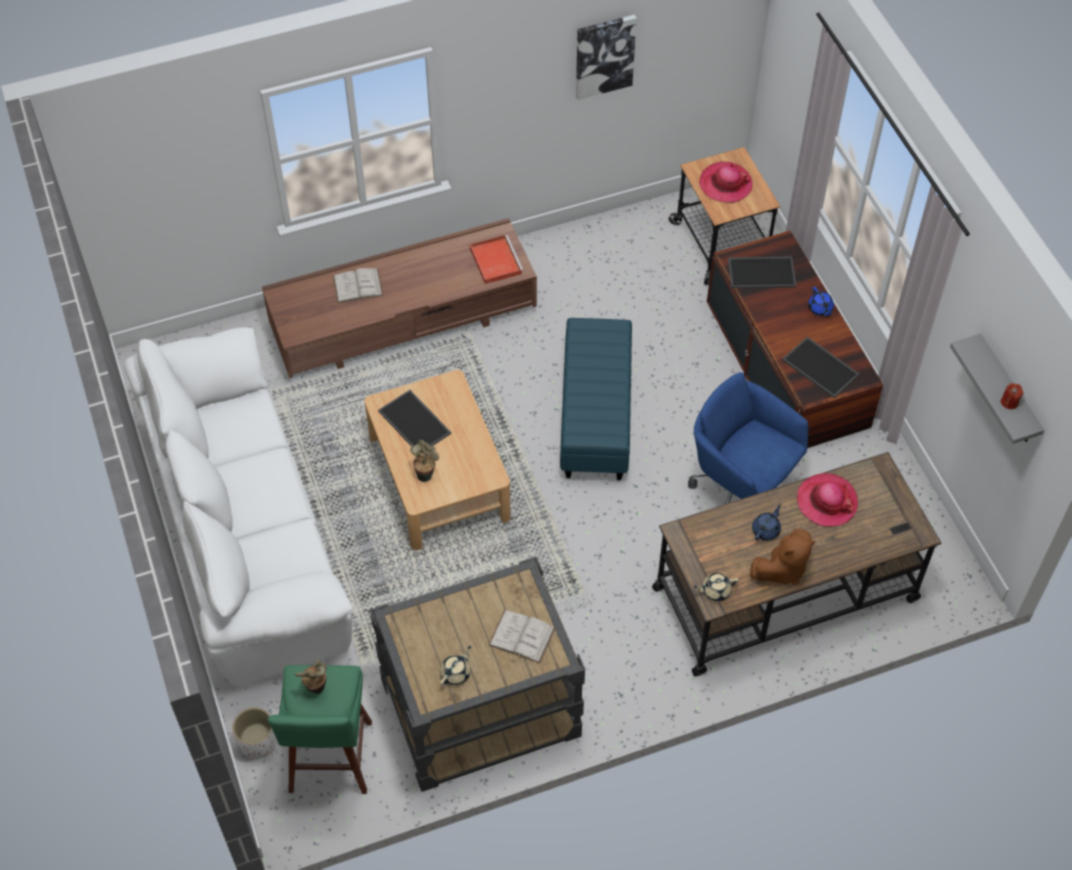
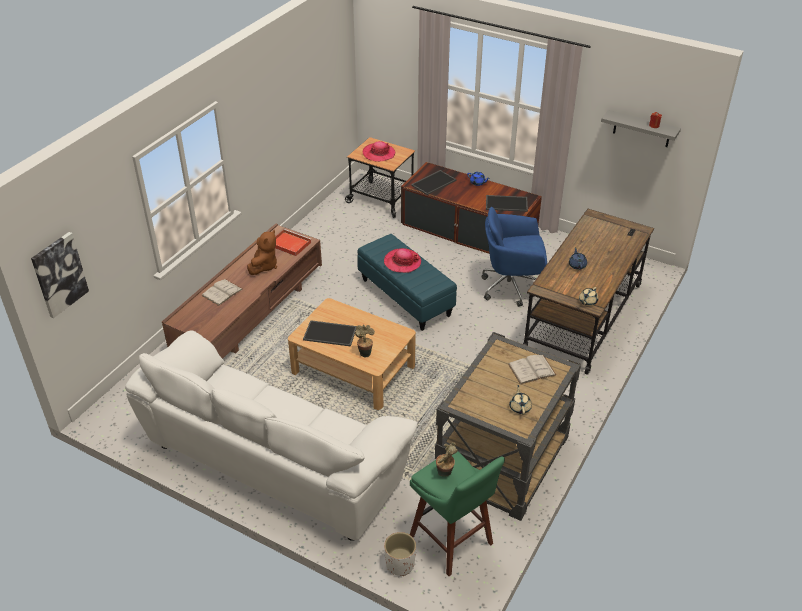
camera: 40 degrees left, 15 degrees down
picture [576,15,637,100] -> picture moved to [31,232,89,318]
brown plush toy [750,528,815,586] -> brown plush toy moved to [247,230,277,275]
hat [797,473,858,526] -> hat moved to [384,248,421,273]

